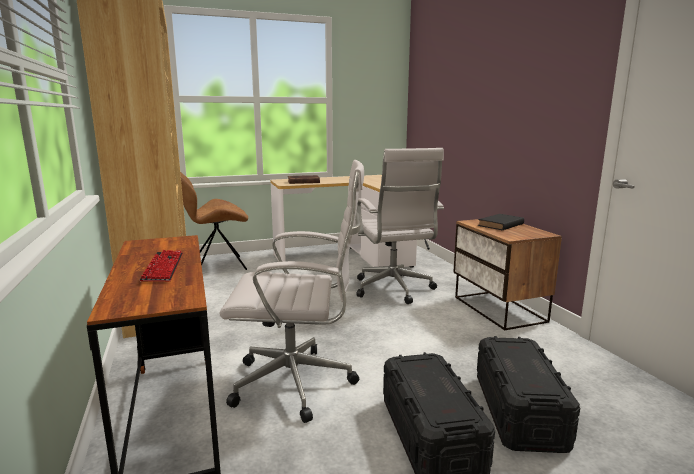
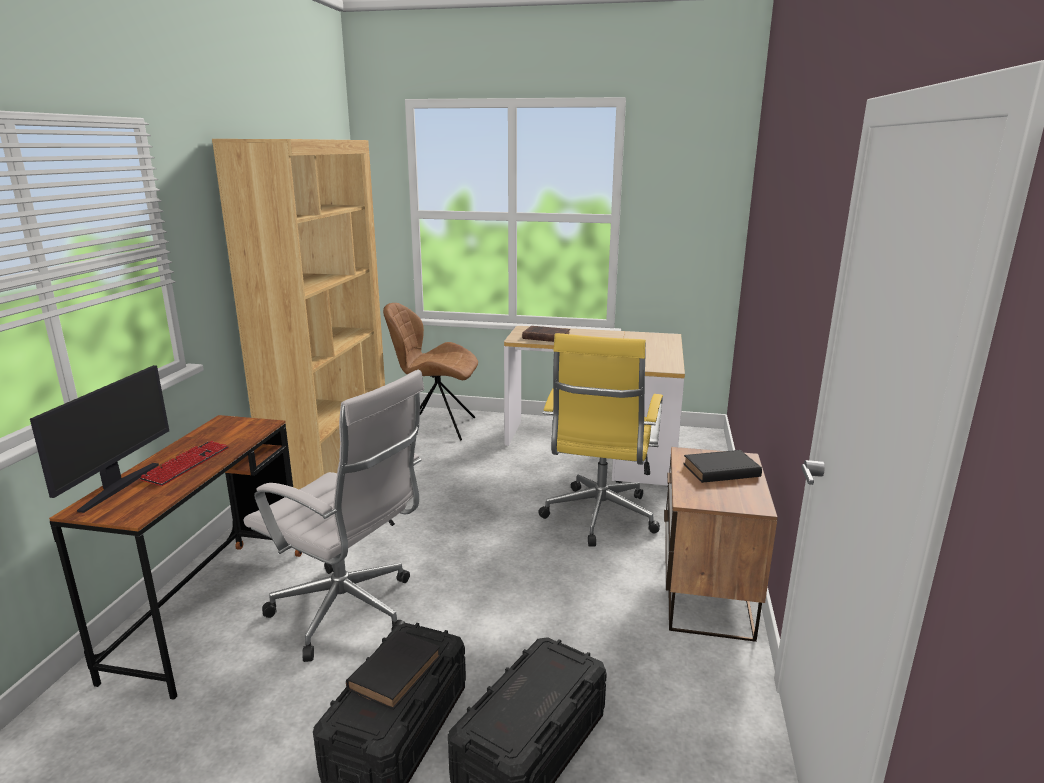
camera: 30 degrees right, 5 degrees up
white office chair [355,148,444,304] -> yellow office chair [538,333,663,547]
none -> monitor [30,365,169,513]
none -> black book [346,630,441,710]

